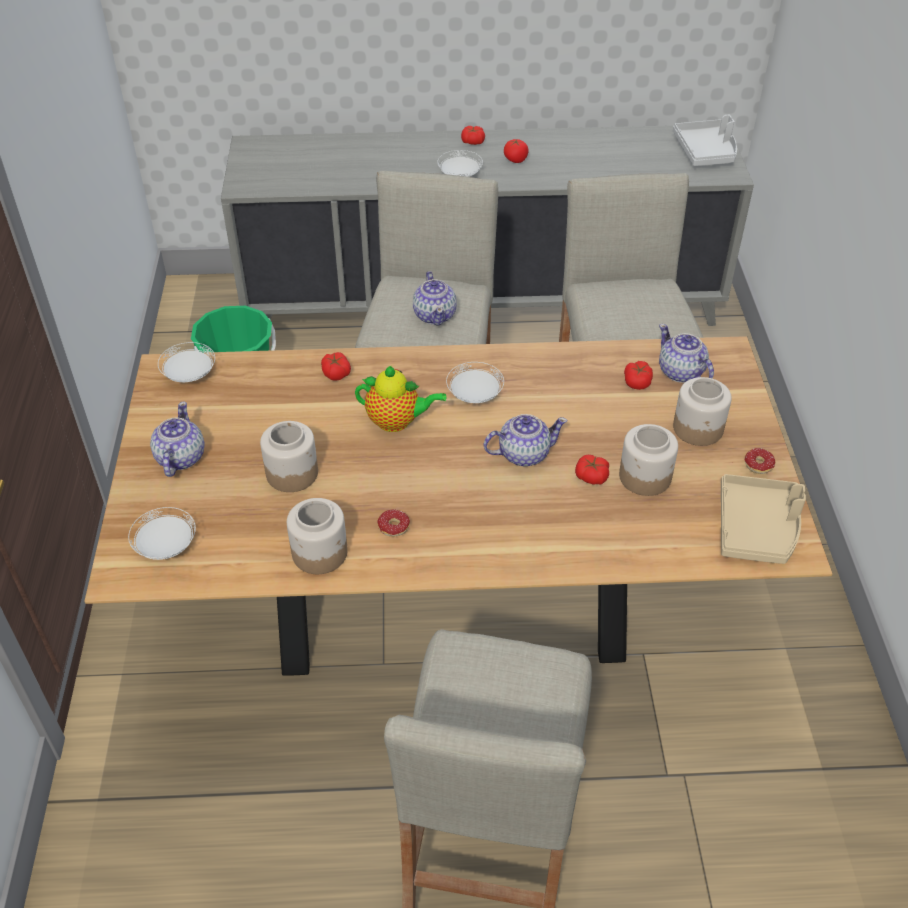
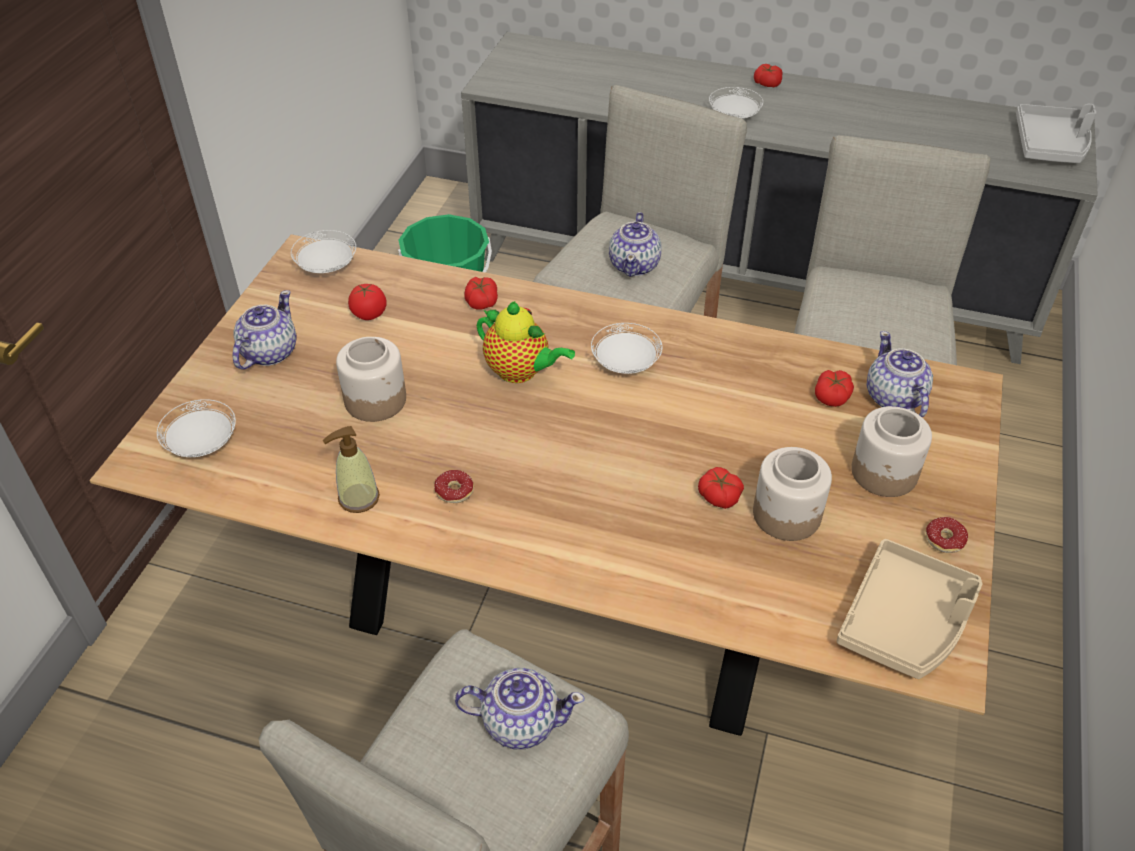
camera: 20 degrees right, 0 degrees up
jar [287,498,348,574] -> soap dispenser [323,426,380,513]
teapot [484,414,567,466] -> teapot moved to [455,668,585,749]
tomato [504,139,529,163] -> tomato moved to [348,284,387,320]

